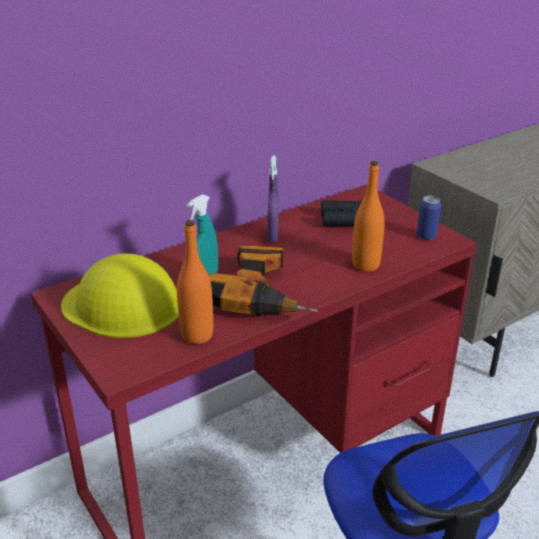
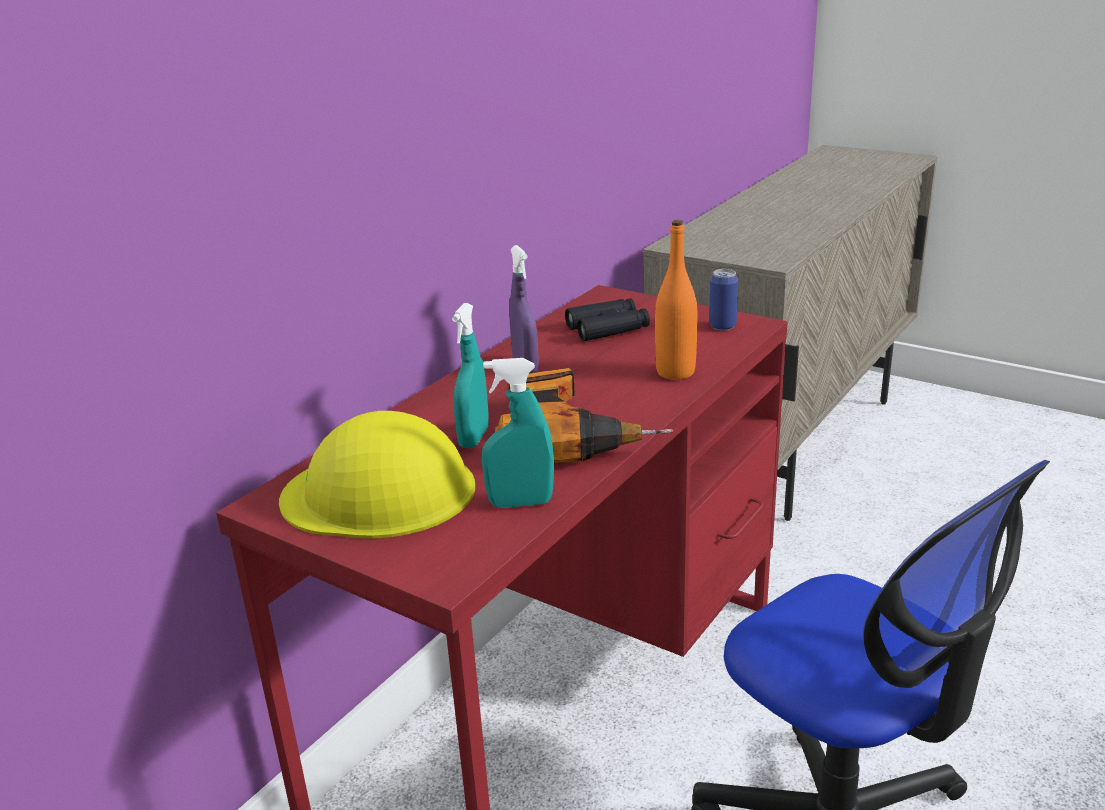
camera: 20 degrees left, 5 degrees down
orange bottle [177,220,213,344] -> turquoise spray bottle [482,358,554,508]

